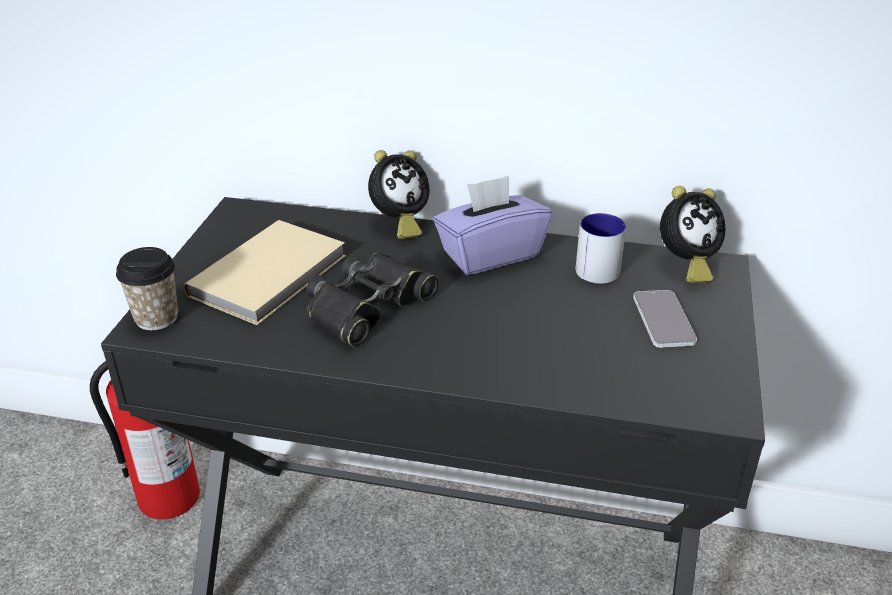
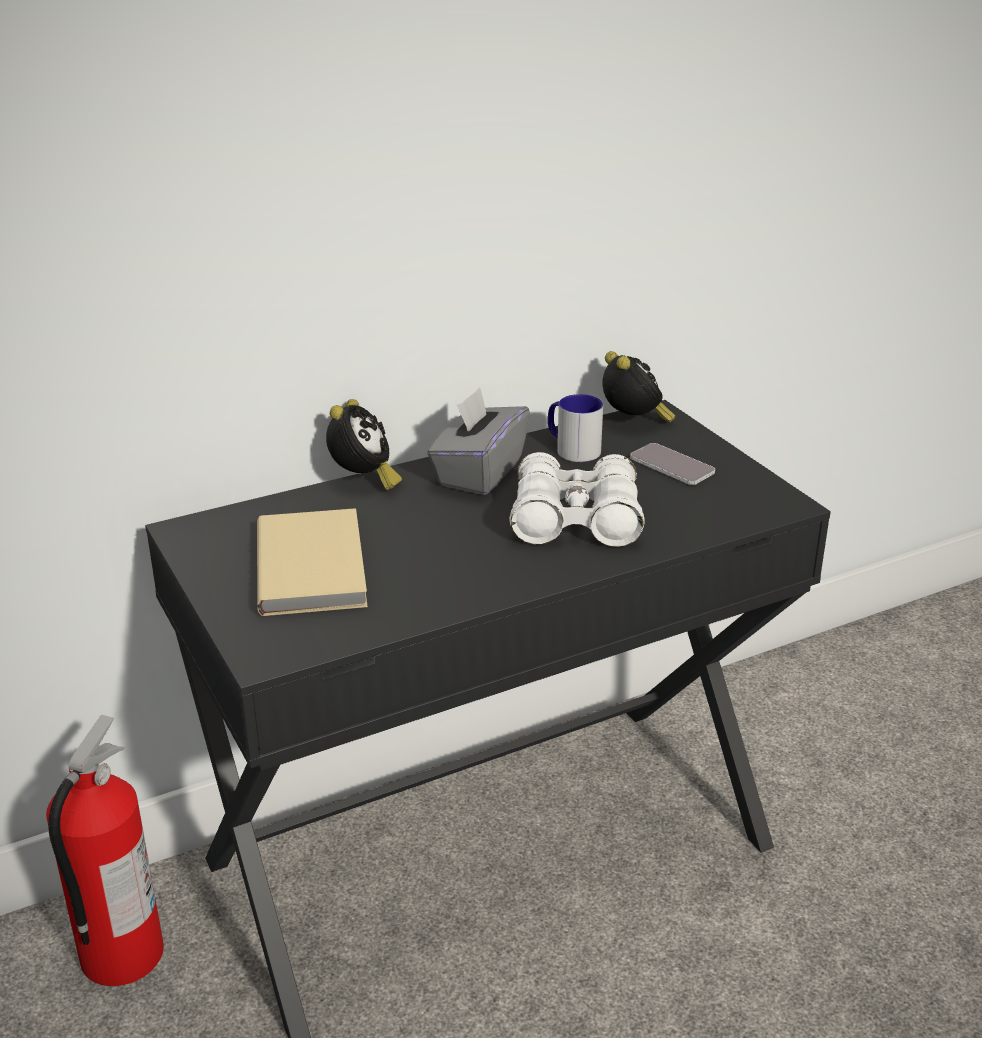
camera: 40 degrees left, 5 degrees down
cup [116,247,178,330] -> none
black binoculars [306,252,439,347] -> none
purple tissue box [433,175,552,275] -> grey tissue box [427,387,530,495]
alarm clock [660,186,725,283] -> alarm clock turned 45 degrees counterclockwise [602,351,676,422]
none -> white binoculars [510,452,645,547]

